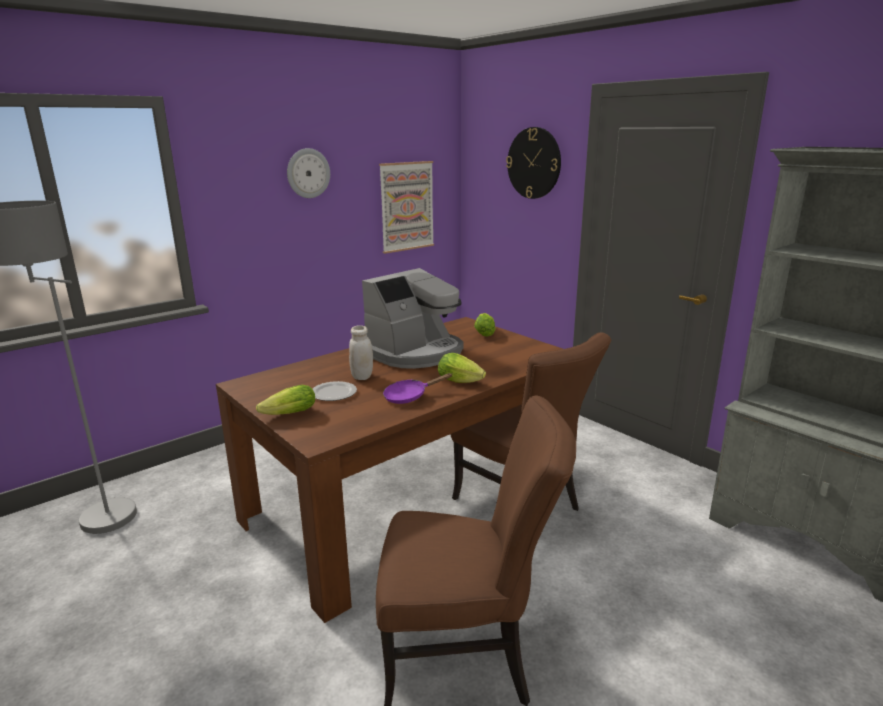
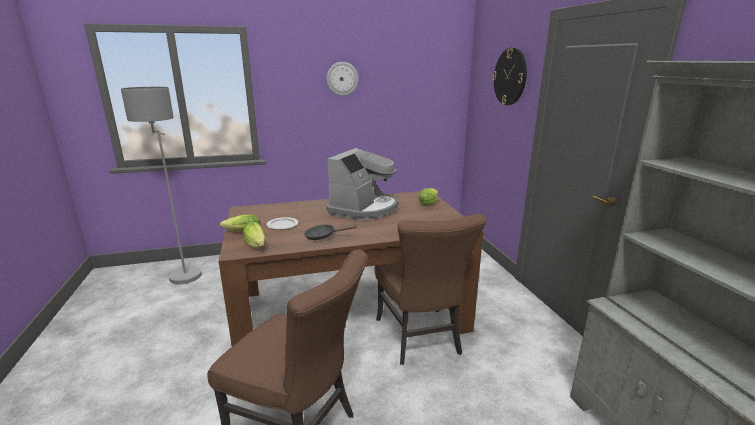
camera: 25 degrees right, 0 degrees up
white jar [349,325,373,380] -> none
coffee machine [362,268,463,369] -> coffee machine turned 45 degrees counterclockwise [327,148,398,220]
picture [379,161,434,254] -> none
purple frying pan [383,373,452,404] -> black frying pan [304,225,356,240]
lettuce [438,353,486,383] -> lettuce moved to [242,222,265,248]

